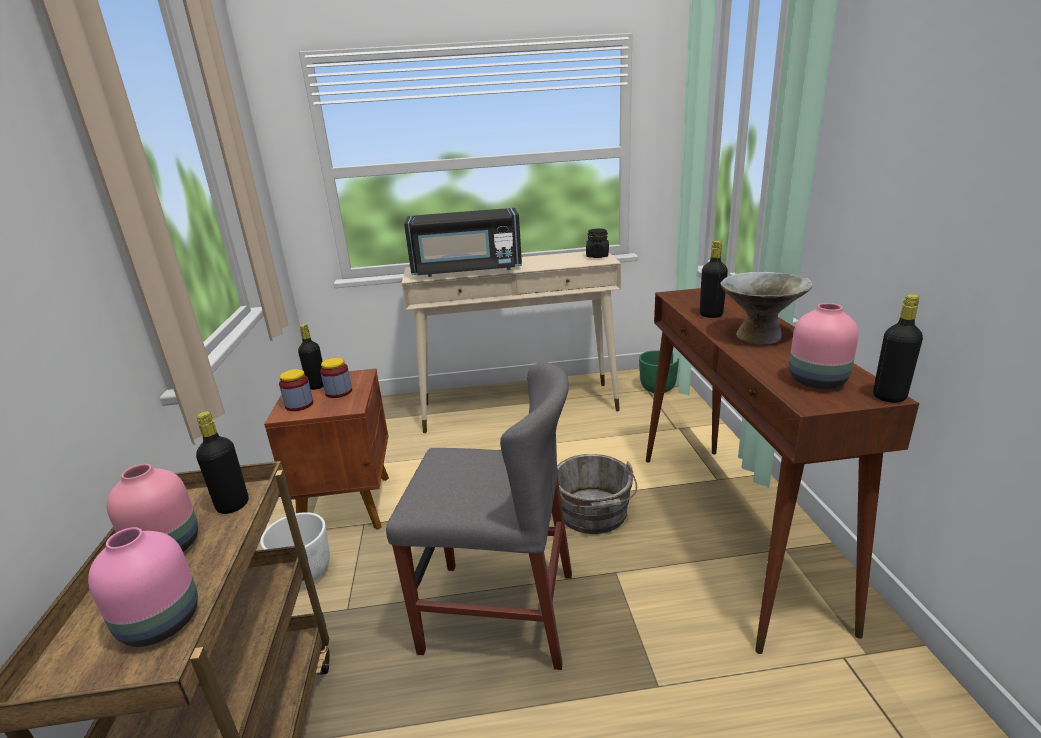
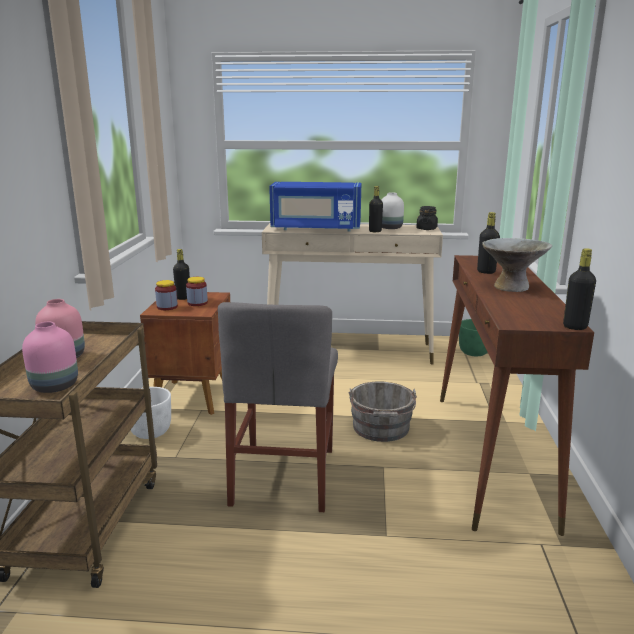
camera: 10 degrees right, 5 degrees down
black bottle [196,411,249,514] -> black bottle moved to [369,186,383,232]
grey chair [386,362,572,670] -> grey chair turned 75 degrees clockwise [218,302,338,512]
black microwave [404,208,522,277] -> blue microwave [269,182,361,232]
pink vase [789,303,859,389] -> none
none -> white vase [381,192,404,229]

